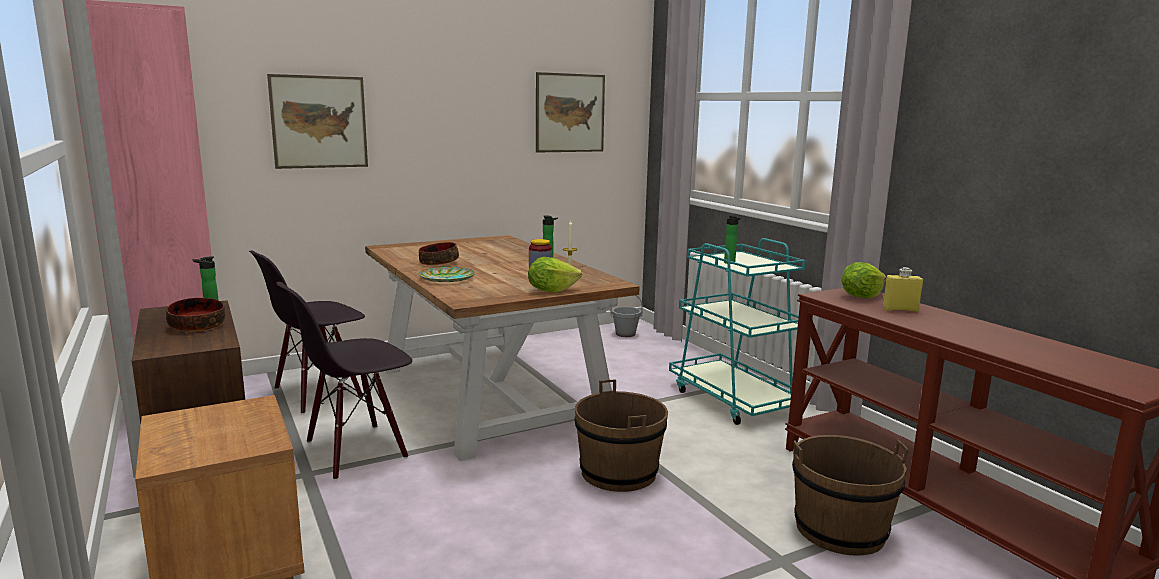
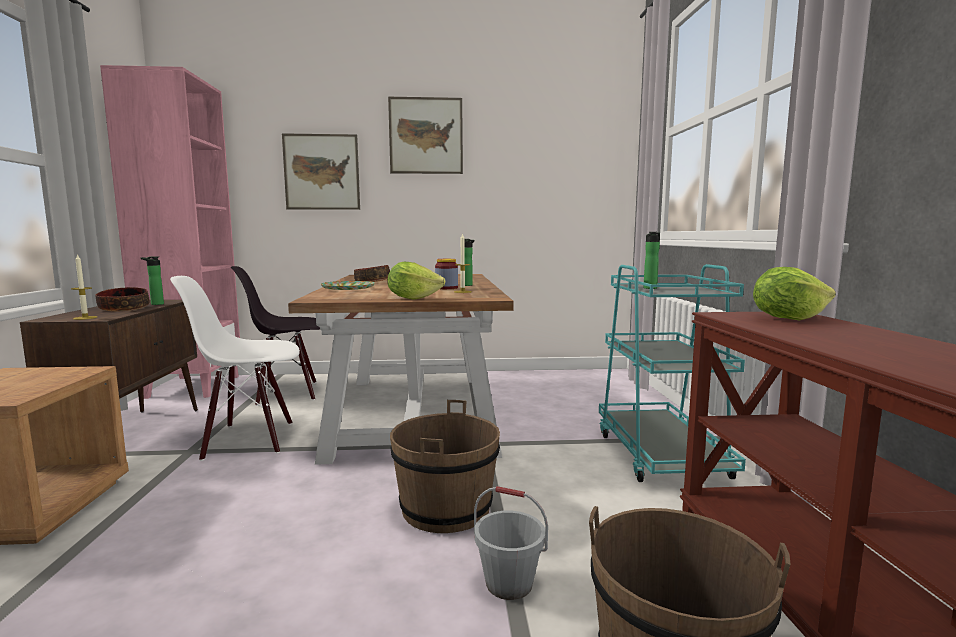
camera: 25 degrees right, 5 degrees down
black chair [276,282,412,480] -> white chair [170,276,300,461]
picture [536,72,605,153] -> picture moved to [388,97,463,174]
grey bucket [610,295,643,337] -> grey bucket moved to [474,486,548,600]
yellow bottle [883,267,923,312] -> none
none -> candle [71,254,97,320]

